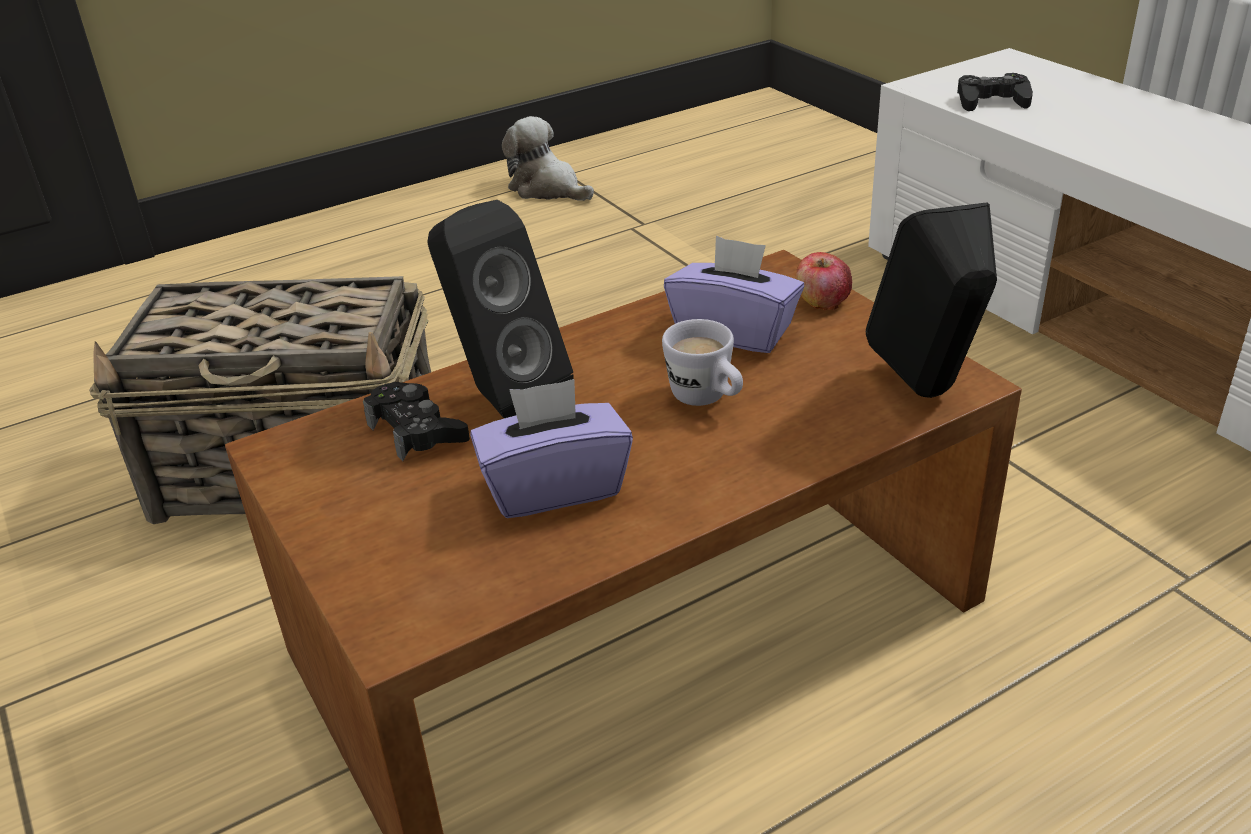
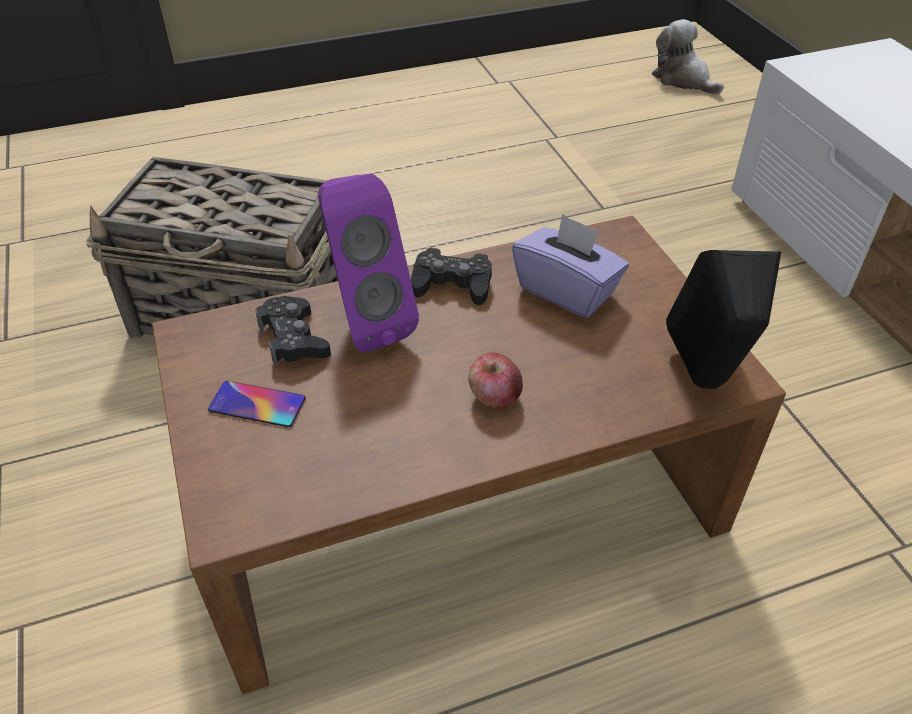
camera: 10 degrees right, 10 degrees up
black speaker [427,200,574,418] -> purple speaker [318,174,419,352]
purple tissue box [470,379,633,518] -> none
plush toy [502,116,594,201] -> plush toy moved to [652,19,724,94]
white mug [662,319,743,406] -> none
apple [795,252,852,310] -> apple moved to [468,352,523,410]
black game controller [957,73,1033,111] -> black game controller moved to [411,248,492,305]
none -> phone [208,381,306,427]

